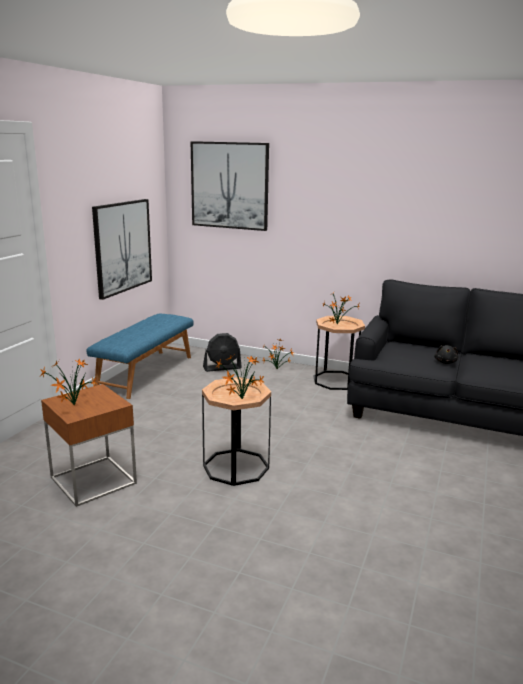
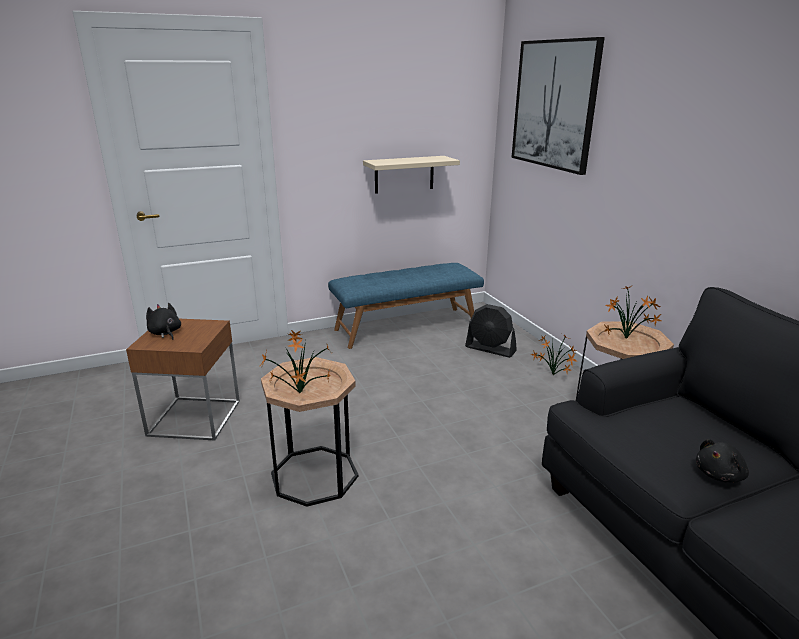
camera: 45 degrees right, 5 degrees up
potted plant [40,358,97,405] -> black plush toy [146,303,181,340]
picture [92,199,152,300] -> beige shelf [363,156,460,194]

